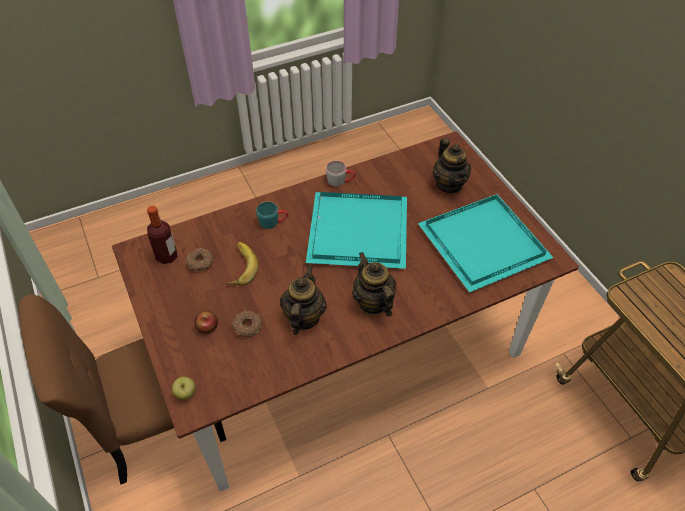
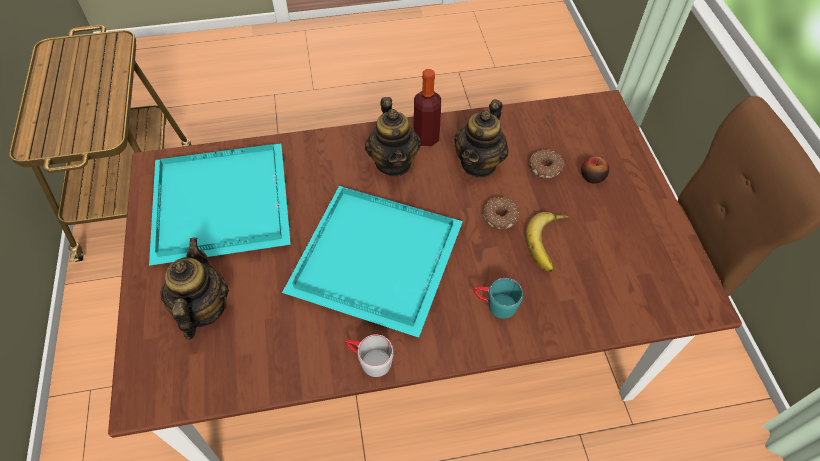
camera: 165 degrees left, 5 degrees up
bottle [147,206,178,264] -> bottle moved to [414,69,441,147]
apple [172,377,196,400] -> none
donut [186,248,214,272] -> donut moved to [482,197,519,229]

